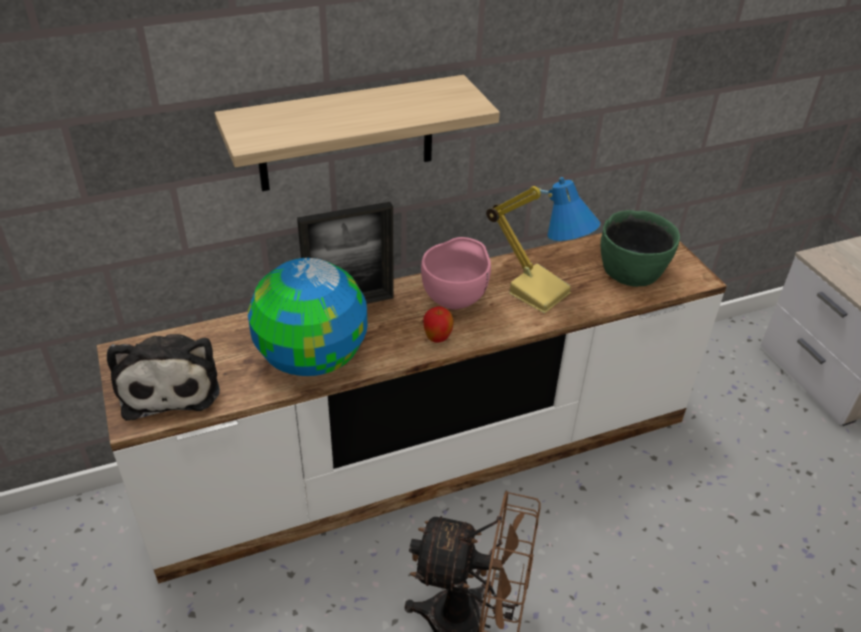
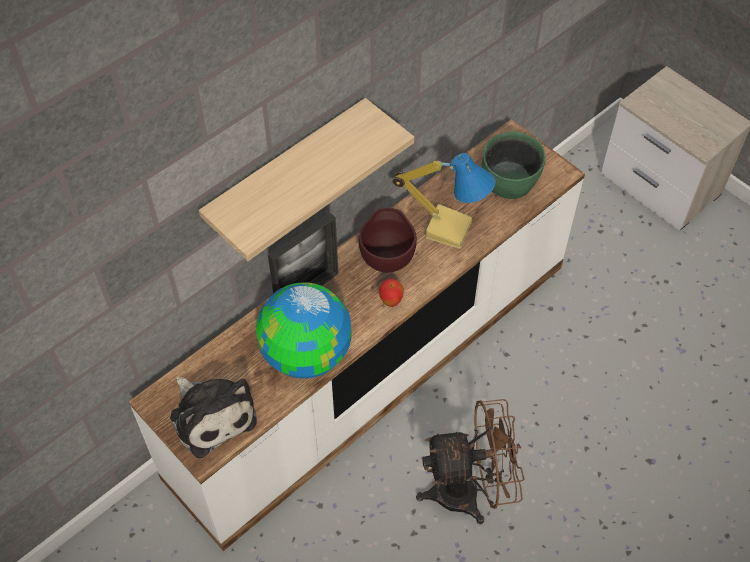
camera: 20 degrees left, 15 degrees up
pink bowl [421,237,491,309] -> brown bowl [358,208,417,272]

